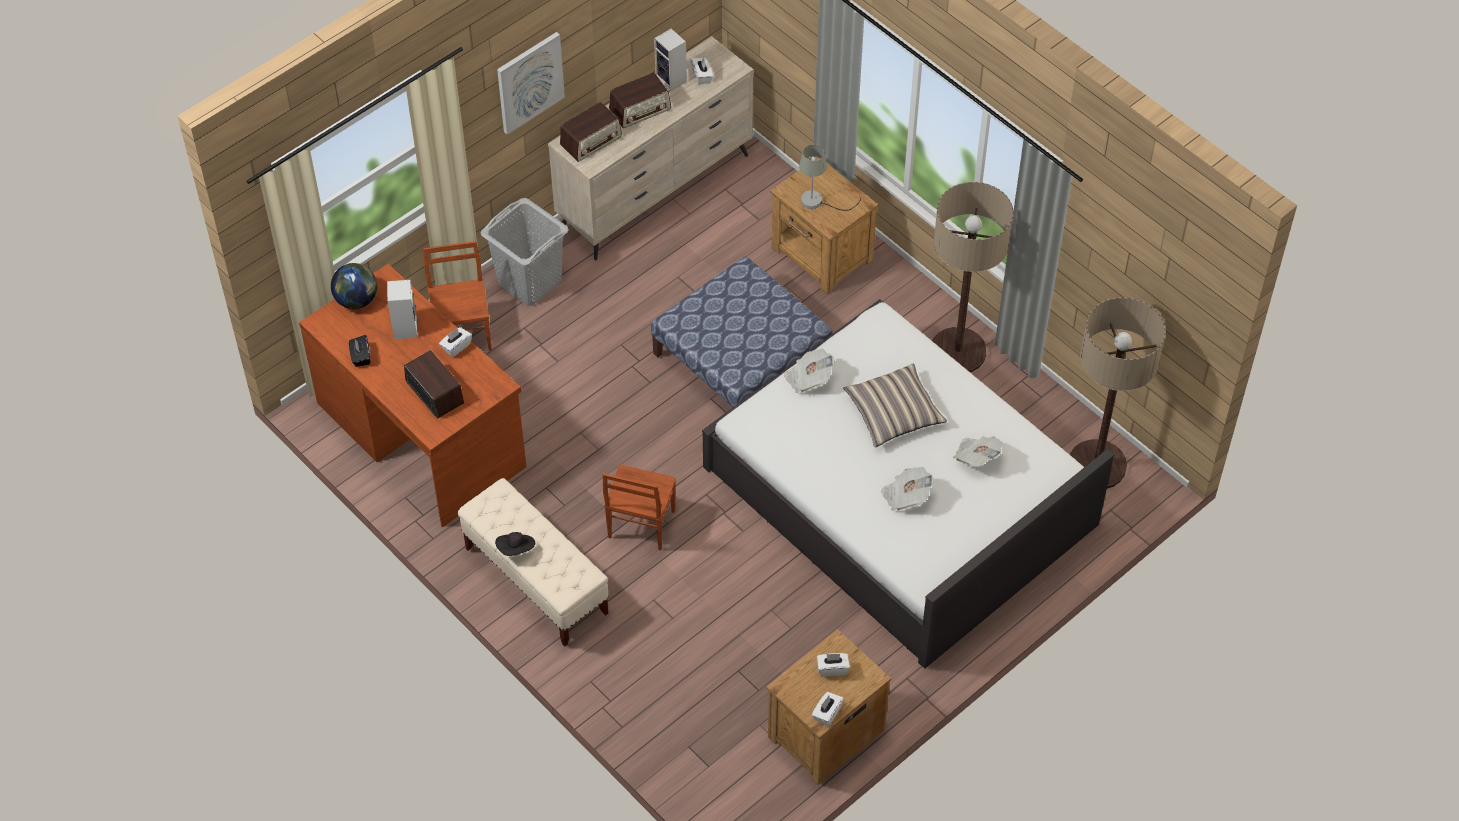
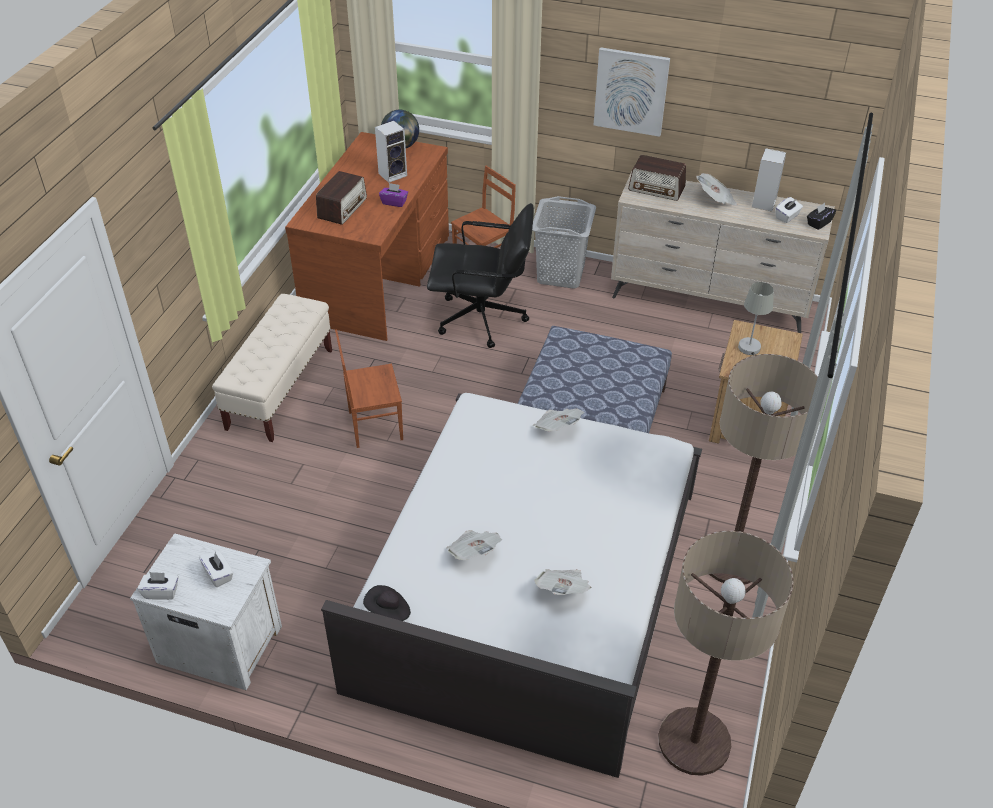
camera: 60 degrees right, 10 degrees down
black tissue box [349,335,370,367] -> black tissue box moved to [807,203,836,230]
white tissue box [439,327,472,357] -> purple tissue box [379,183,408,207]
black hat [495,532,535,556] -> black hat moved to [363,585,411,621]
radio [609,73,671,128] -> newspaper [696,173,737,206]
brown nightstand [766,629,891,785] -> white nightstand [130,533,282,691]
pillow [843,364,947,447] -> none
none -> black office chair [427,203,534,348]

